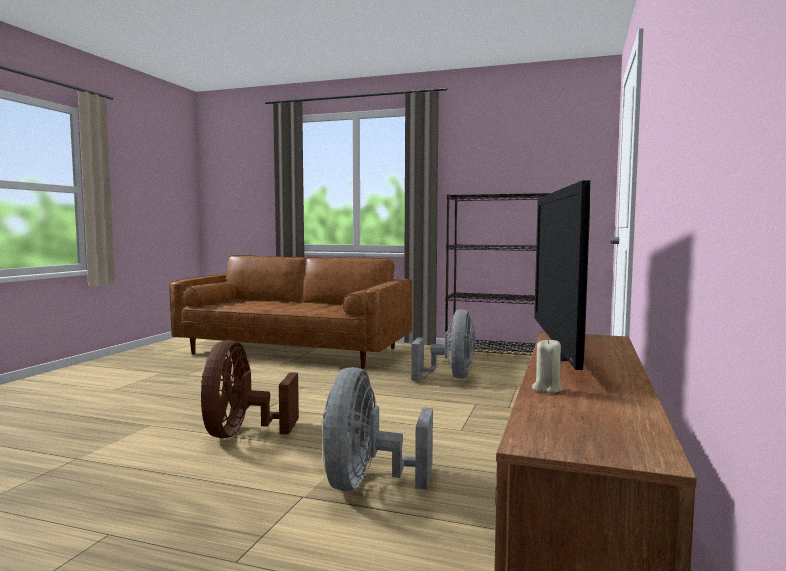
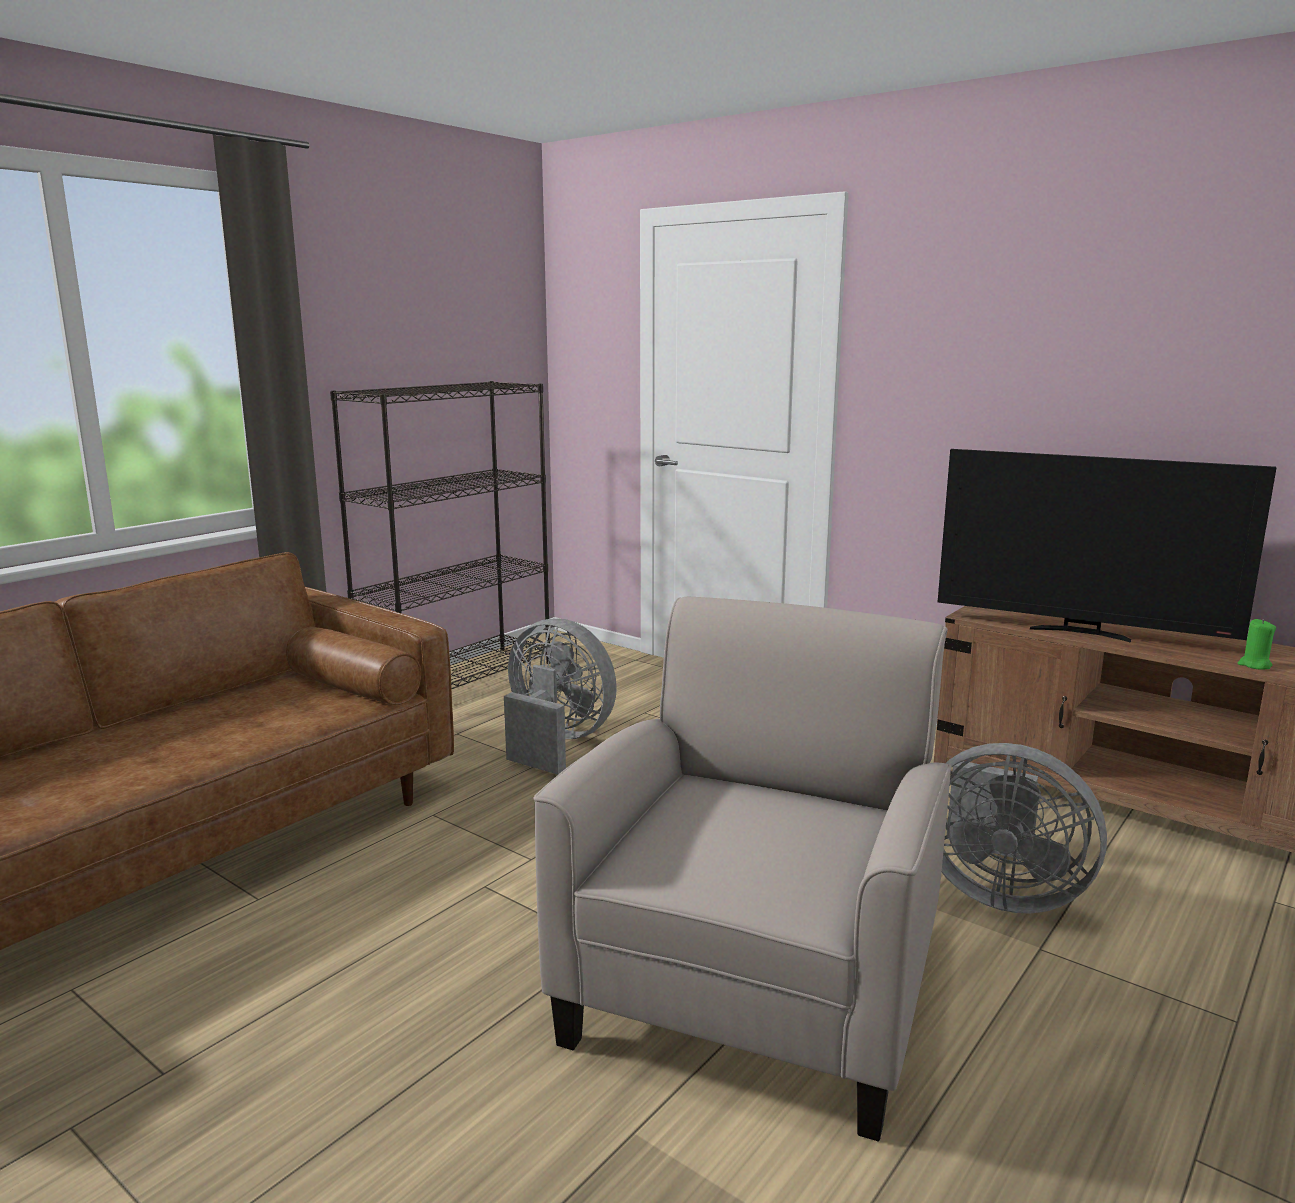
camera: 70 degrees left, 10 degrees up
brown fan [201,340,299,439] -> beige armchair [533,597,952,1141]
beige candle [532,338,563,393] -> green candle [1238,619,1276,670]

